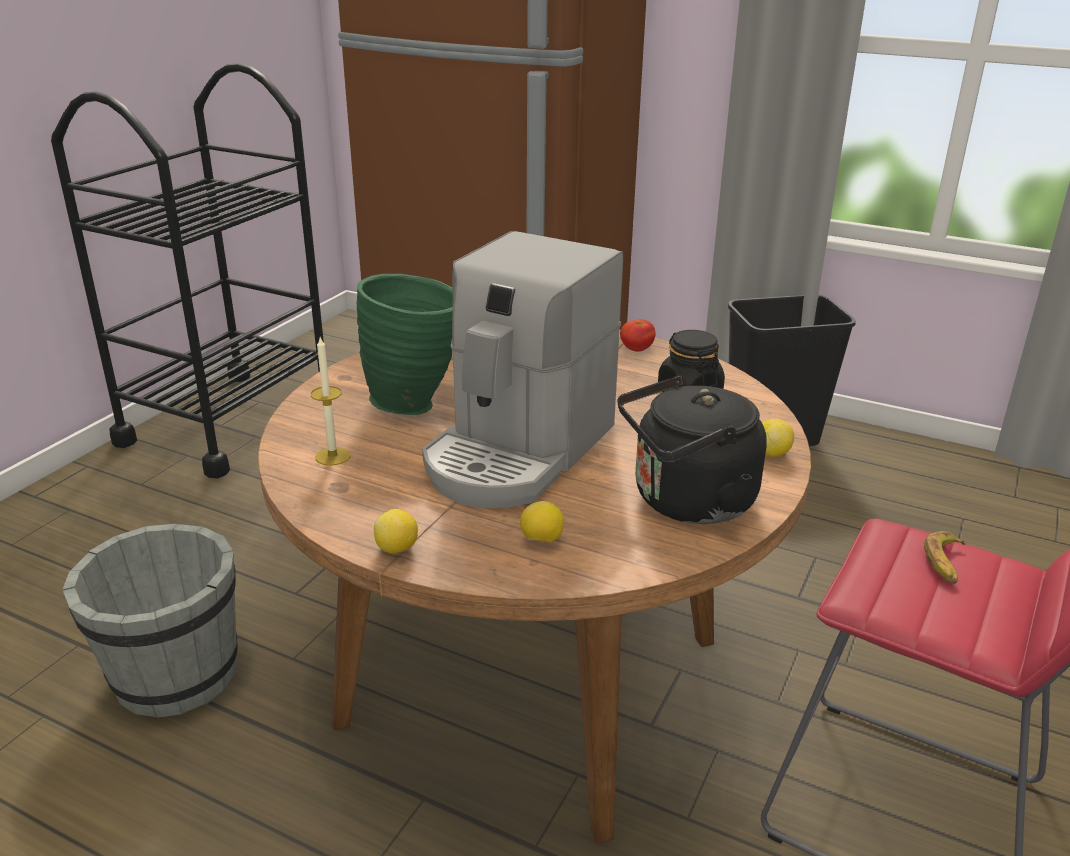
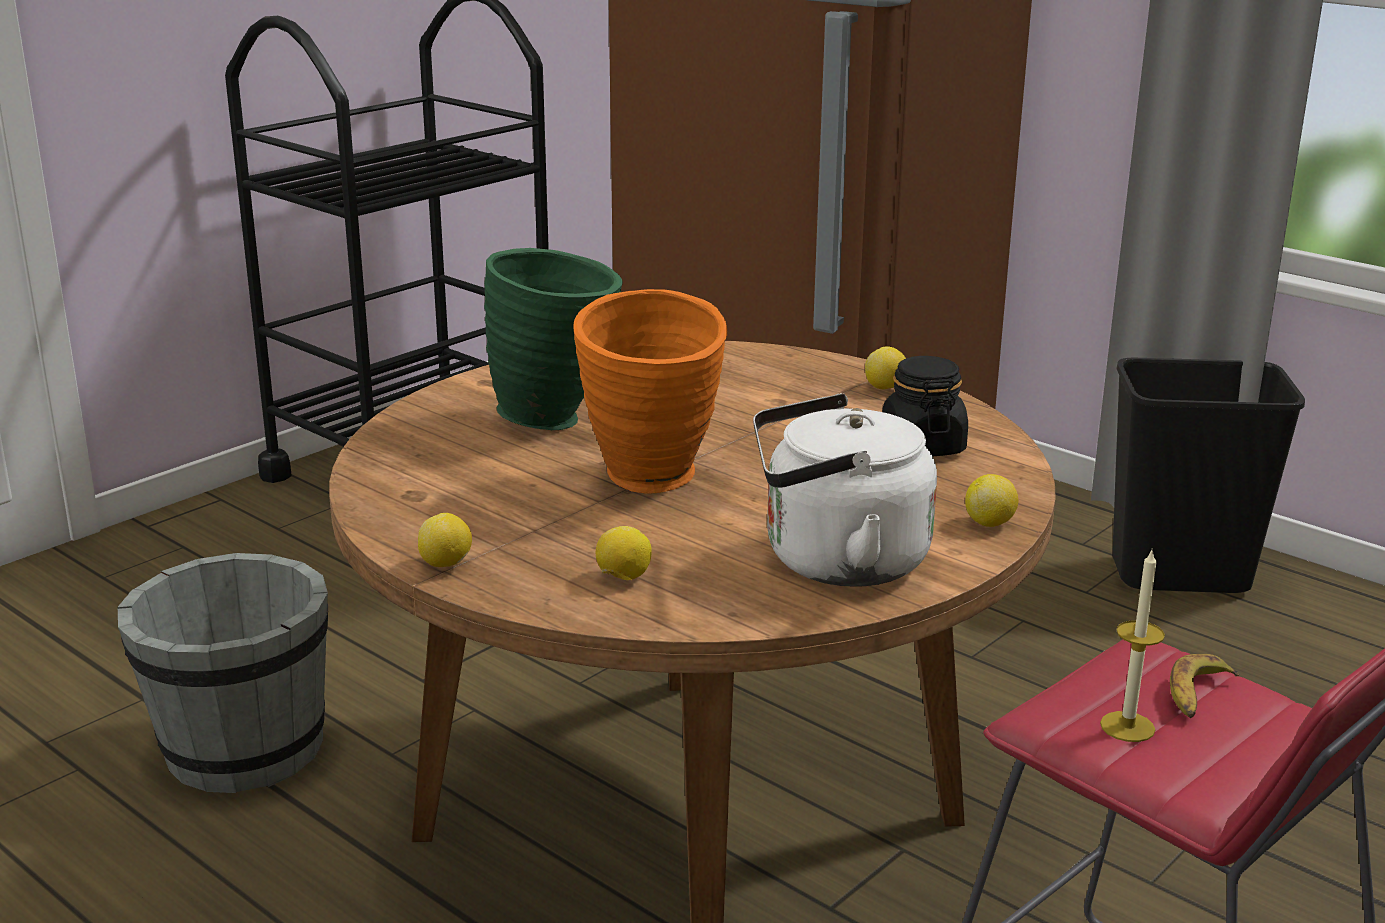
camera: 15 degrees right, 5 degrees down
candle [311,337,351,466] -> candle moved to [1100,548,1165,742]
coffee machine [422,231,623,508] -> orange vase [573,289,727,494]
black kettle [618,376,767,524] -> white kettle [753,394,937,587]
tomato [620,319,655,351] -> lemon [865,346,906,389]

